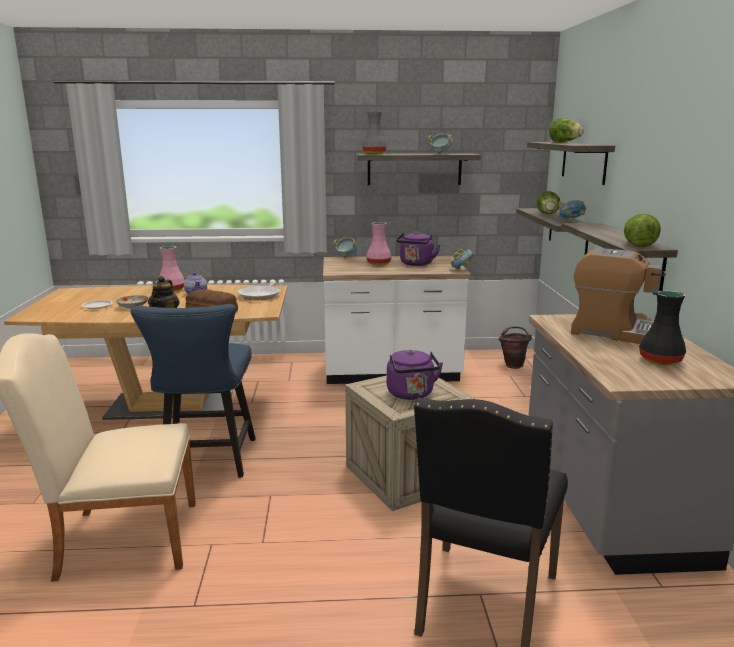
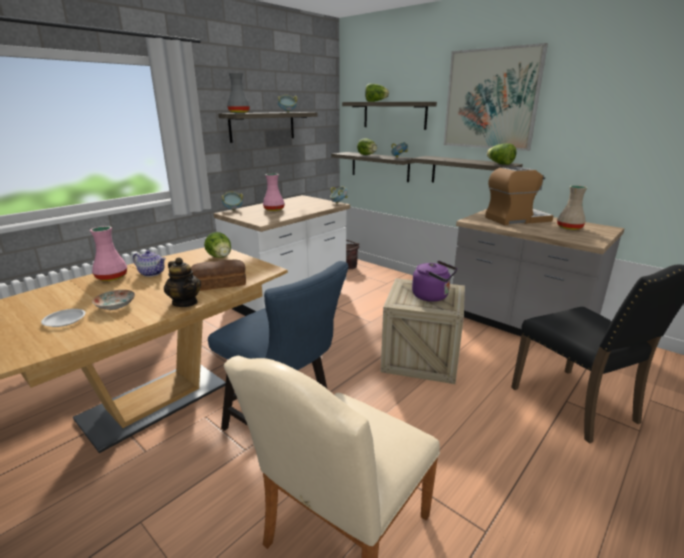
camera: 45 degrees left, 5 degrees up
frying pan [238,281,281,300] -> lettuce [204,232,231,258]
purple kettle [396,231,440,266] -> none
black vase [639,291,686,365] -> beige vase [557,185,587,230]
none -> picture [444,43,548,151]

